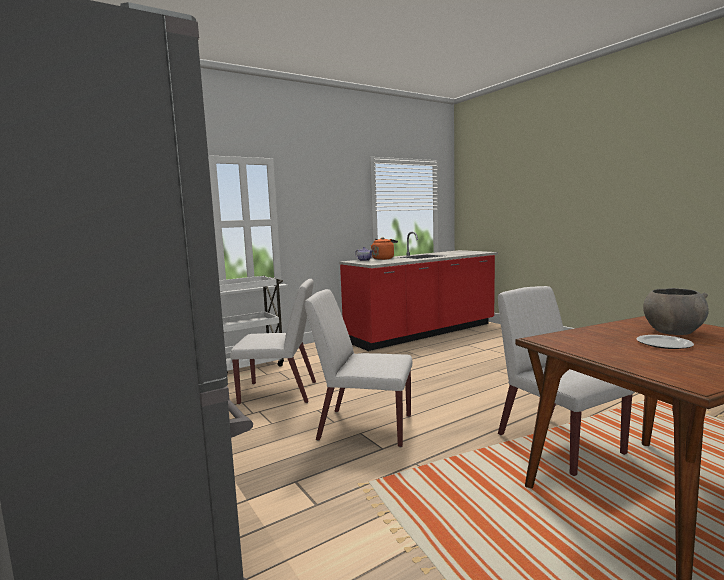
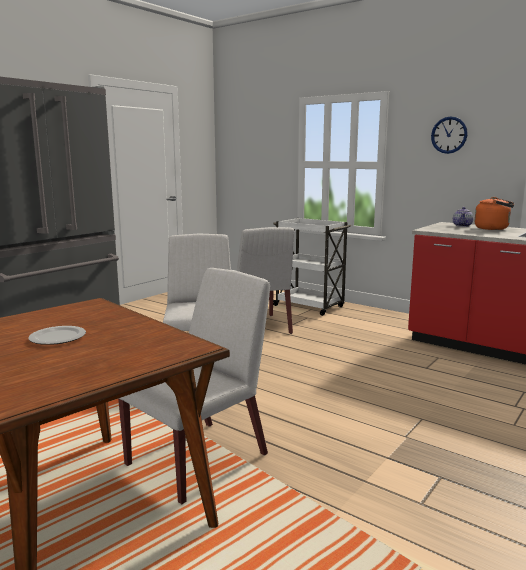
camera: 70 degrees right, 5 degrees up
grey bowl [643,288,709,335] -> none
none -> wall clock [431,116,468,154]

